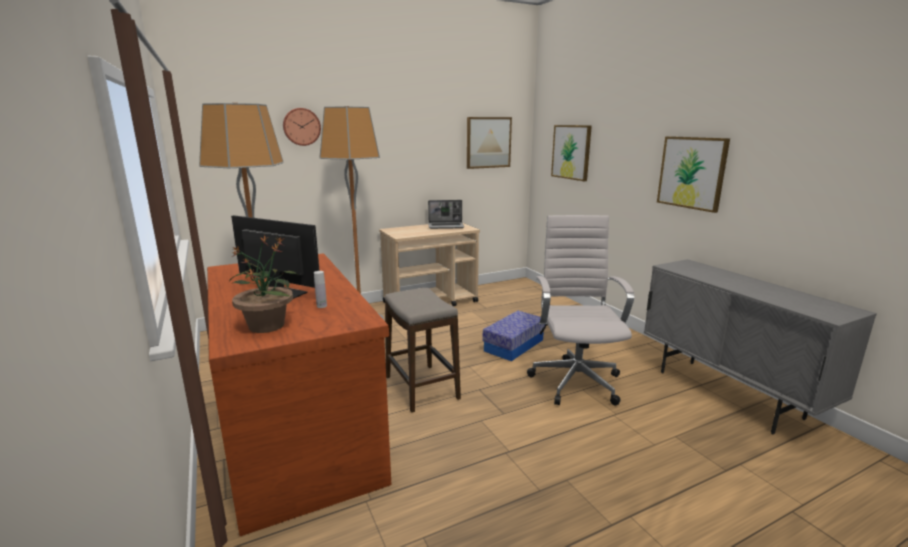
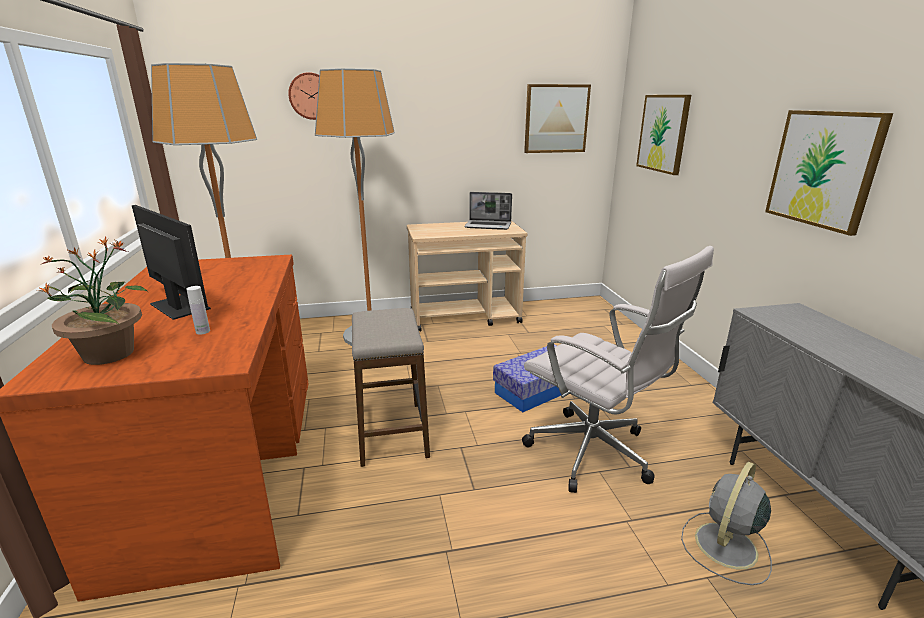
camera: 15 degrees right, 5 degrees up
white office chair [527,215,634,406] -> white office chair turned 120 degrees clockwise [522,246,714,493]
none -> grey fan [681,461,772,585]

